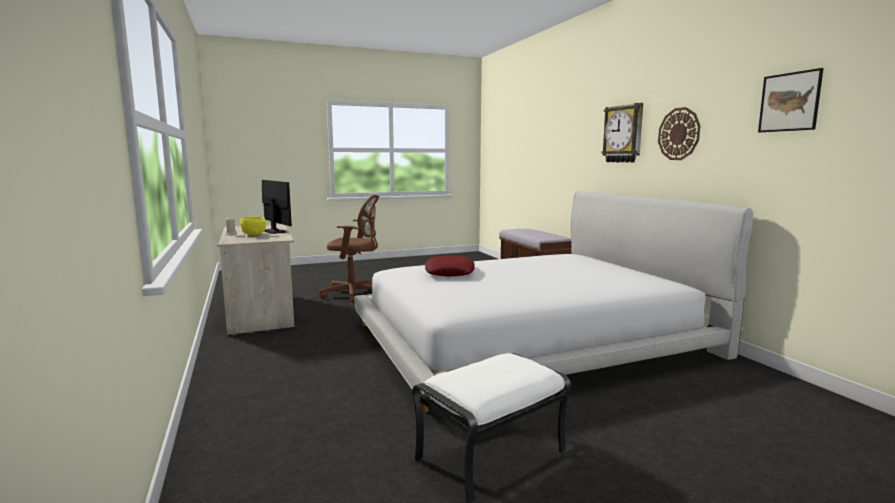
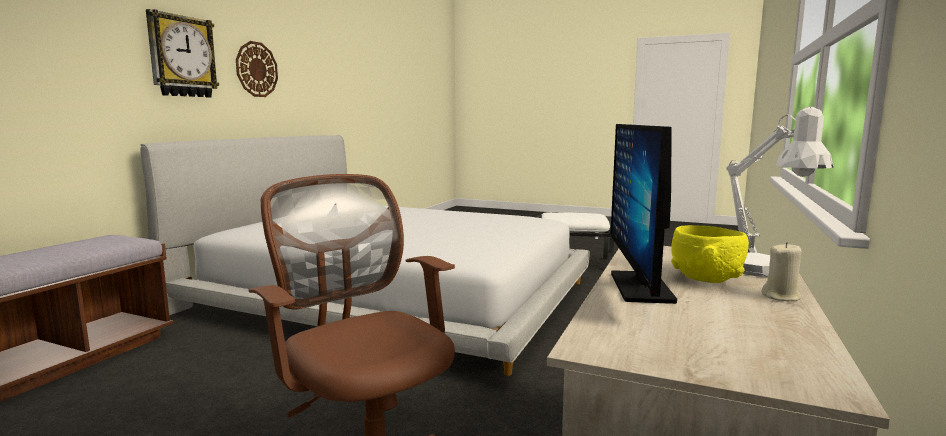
camera: 135 degrees left, 0 degrees up
red pillow [425,256,474,276] -> none
picture [758,68,823,132] -> none
none -> white table lamp [726,107,833,277]

